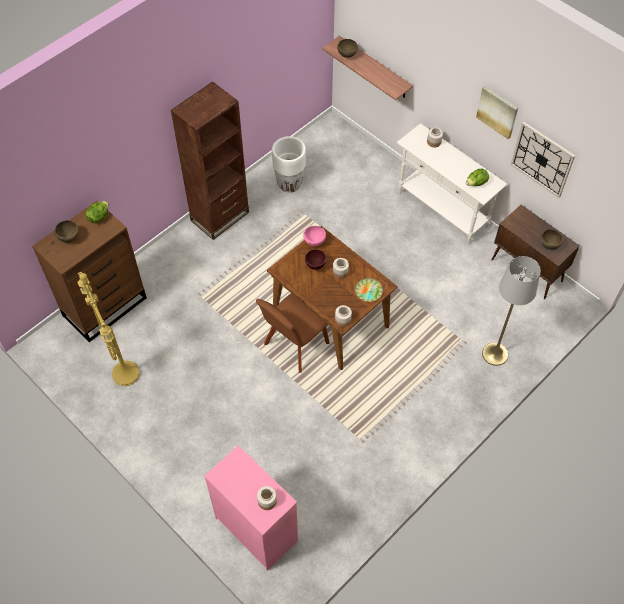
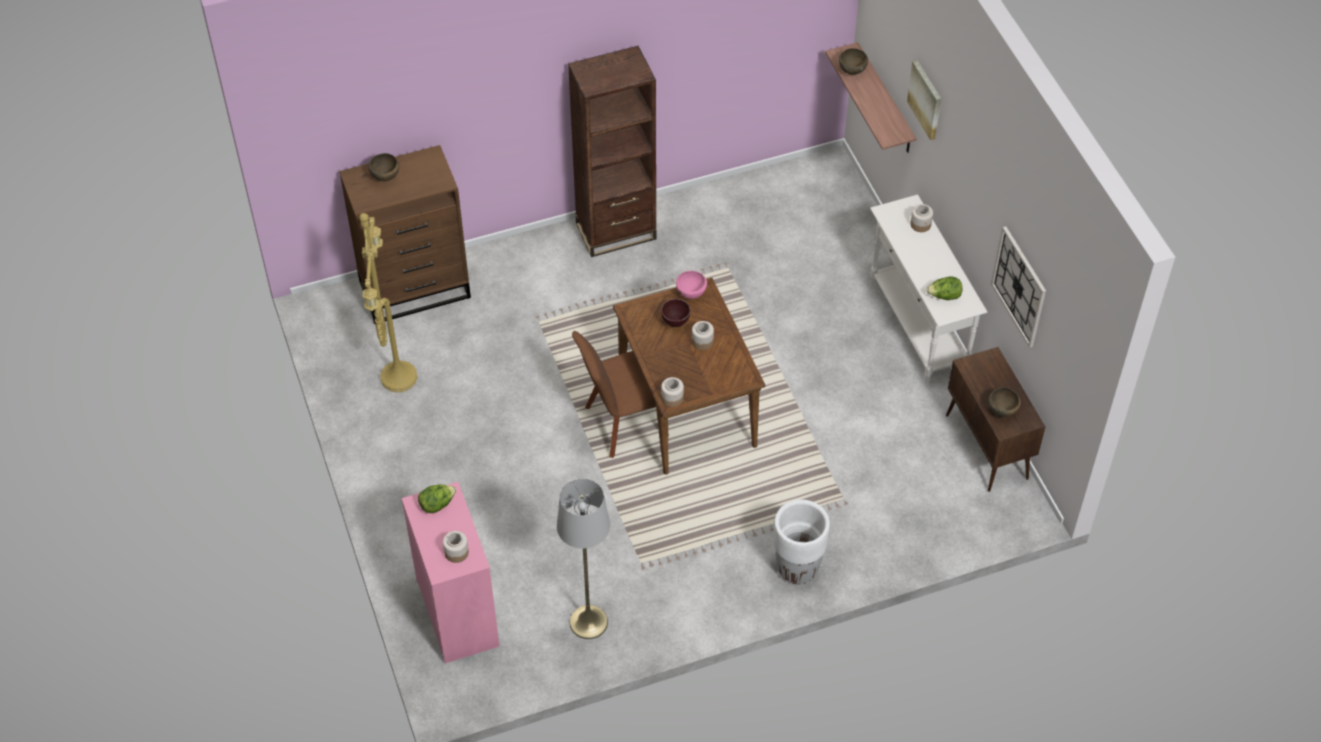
camera: 25 degrees right, 5 degrees down
lettuce [86,201,109,224] -> lettuce moved to [418,484,456,513]
white planter [272,136,306,192] -> white planter moved to [773,499,830,585]
plate [355,278,383,302] -> none
picture [476,86,518,139] -> picture moved to [907,60,941,140]
grey floor lamp [482,256,541,366] -> grey floor lamp moved to [557,479,610,639]

